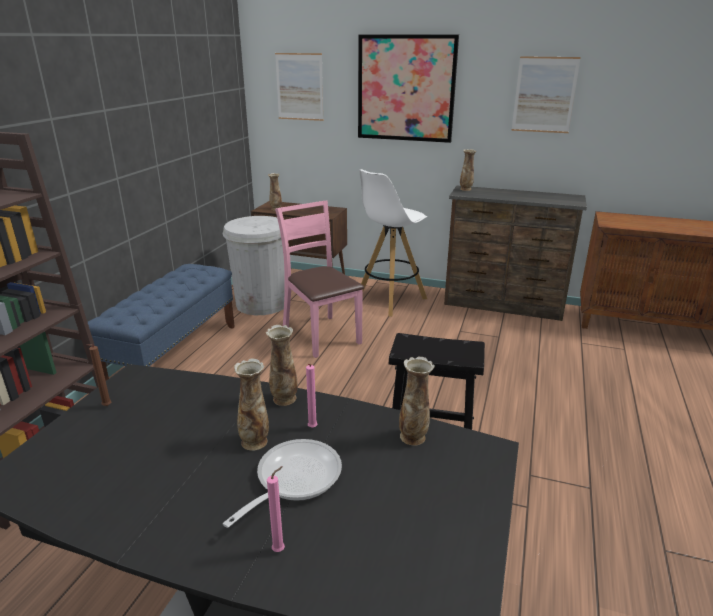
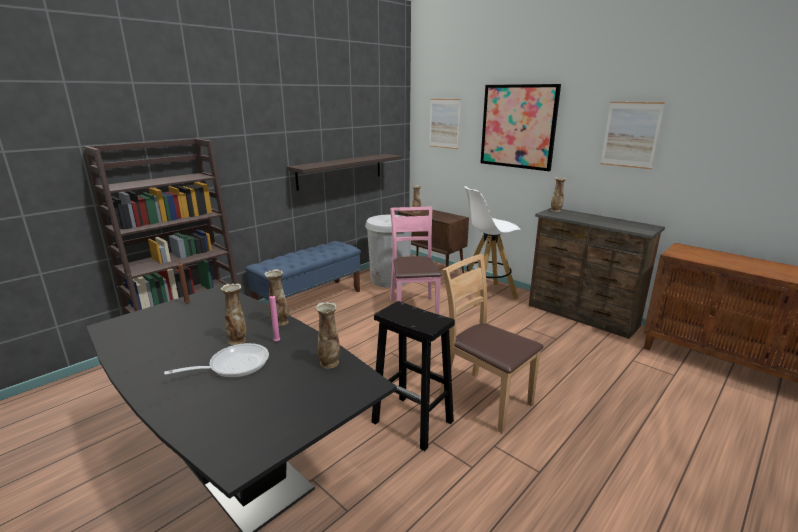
camera: 25 degrees right, 5 degrees down
pink candle [267,466,285,552] -> none
none -> shelf [287,154,402,191]
none -> brown chair [439,254,544,433]

